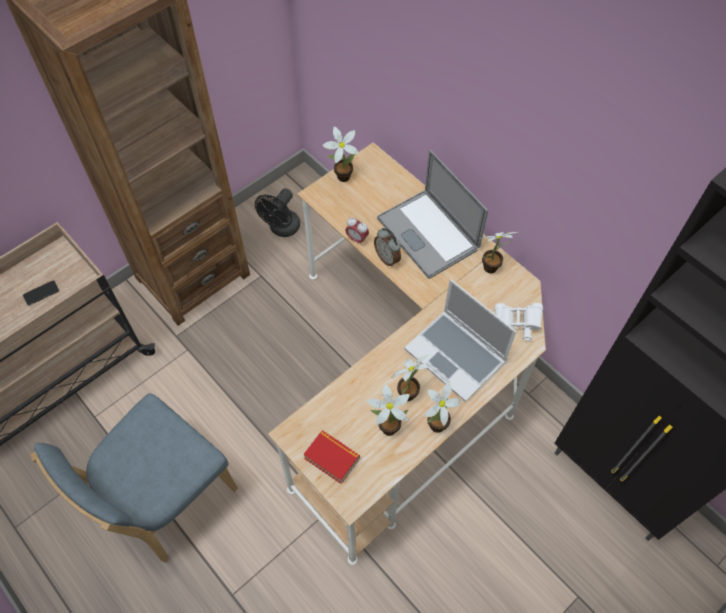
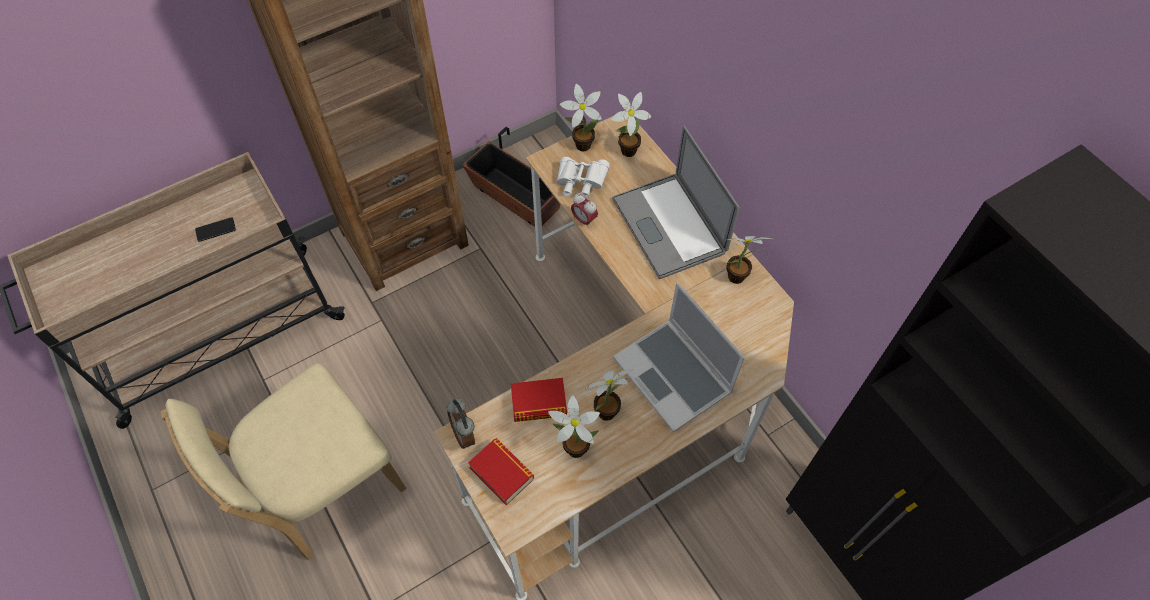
camera: 10 degrees right, 0 degrees up
blue chair [31,393,238,563] -> beige chair [161,363,406,560]
black fan [255,188,300,237] -> planter [462,127,560,227]
alarm clock [374,228,401,267] -> alarm clock moved to [447,399,475,449]
potted plant [424,381,462,433] -> potted plant moved to [611,92,651,157]
white binoculars [494,303,543,341] -> white binoculars moved to [556,157,610,198]
none -> book [511,378,567,422]

